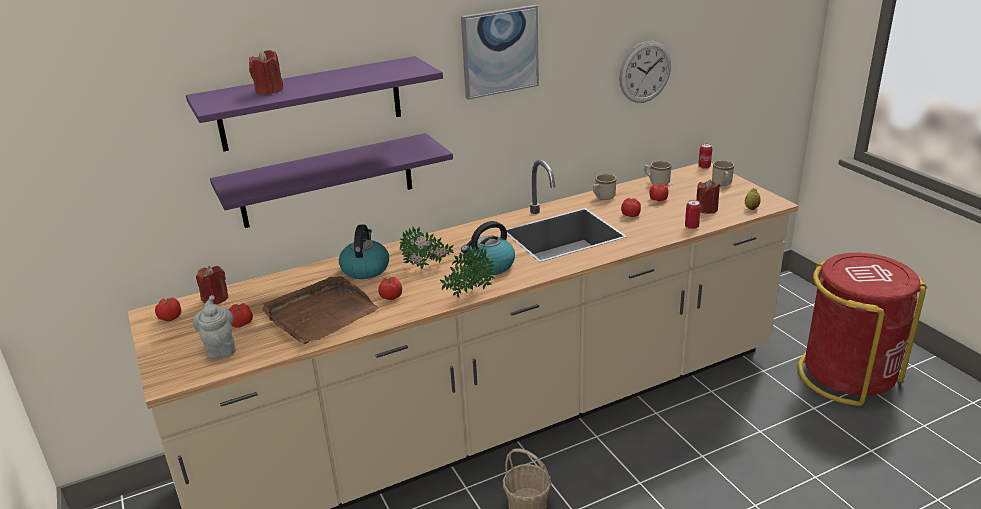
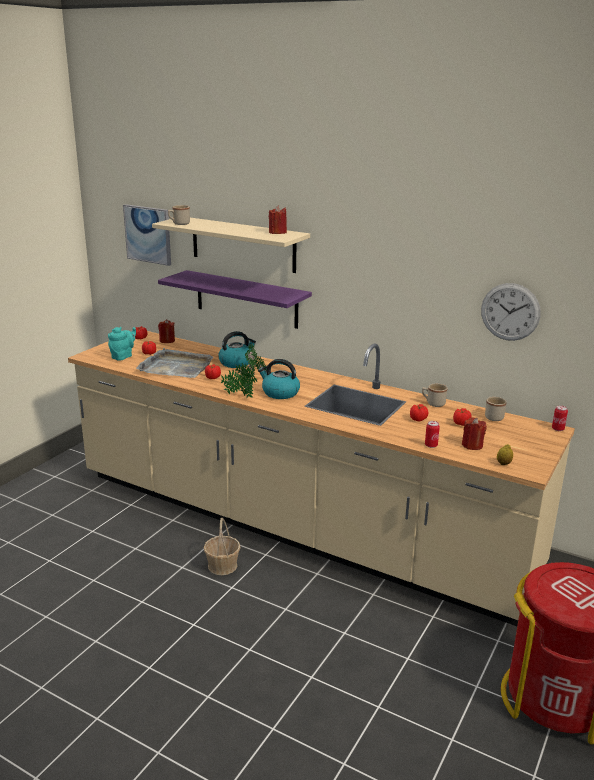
camera: 55 degrees right, 5 degrees down
purple shelf [186,56,443,151] -> beige shelf [152,218,310,273]
grey teapot [193,295,236,359] -> turquoise teapot [108,327,136,361]
red candle [249,50,283,94] -> red candle moved to [269,206,287,234]
brown tray [262,276,379,344] -> grey tray [136,348,213,378]
picture [461,5,539,100] -> picture moved to [123,204,171,266]
beige mug [712,160,734,186] -> beige mug moved to [168,205,190,225]

